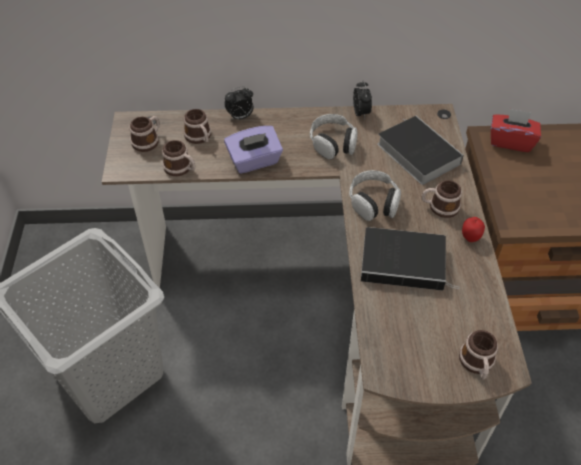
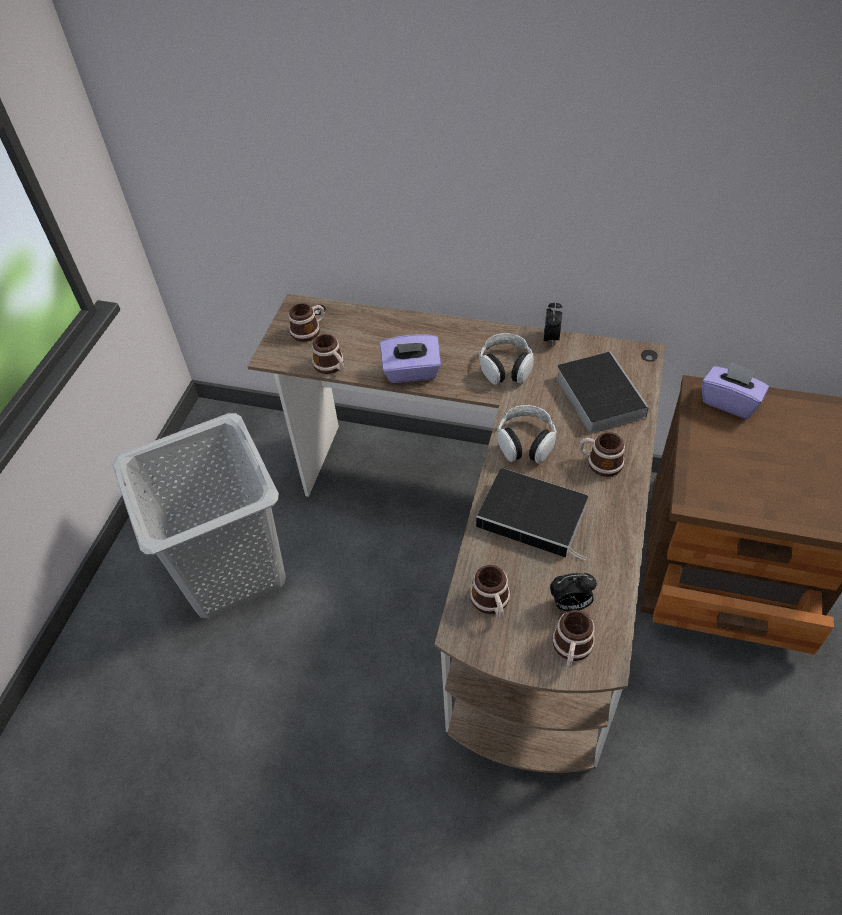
camera: 20 degrees right, 0 degrees up
mug [184,109,211,144] -> mug moved to [470,565,510,619]
alarm clock [224,86,254,120] -> alarm clock moved to [550,573,597,611]
apple [462,217,485,242] -> none
red tissue box [491,108,541,152] -> purple tissue box [702,362,769,419]

